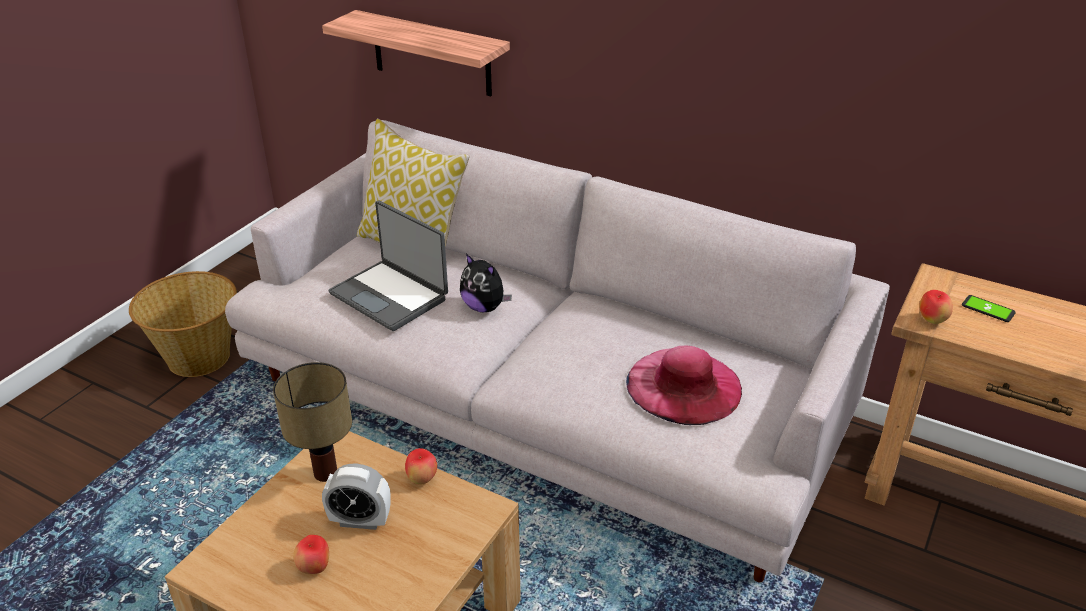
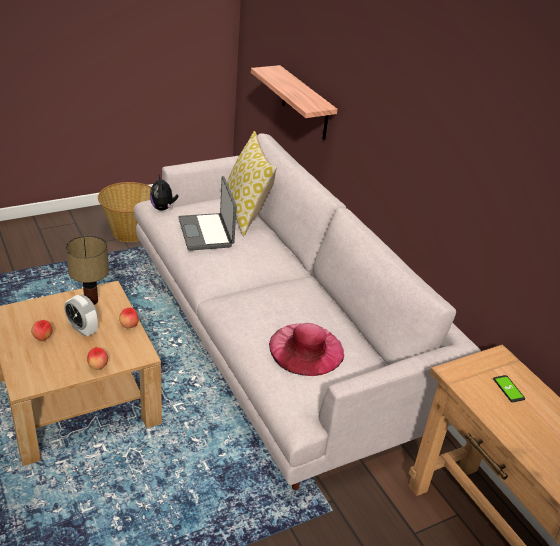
camera: 30 degrees right, 0 degrees up
plush toy [460,254,512,312] -> plush toy moved to [150,175,178,211]
apple [920,290,953,324] -> apple moved to [87,347,108,370]

